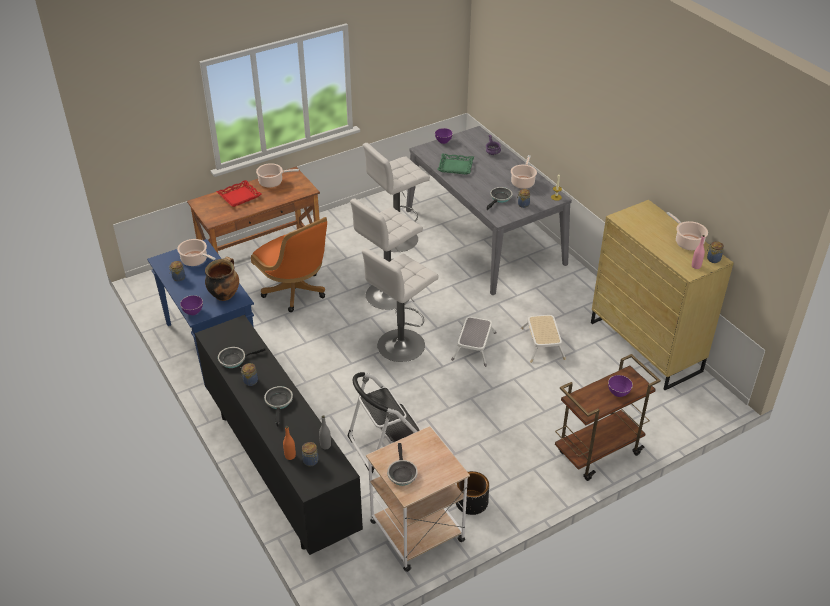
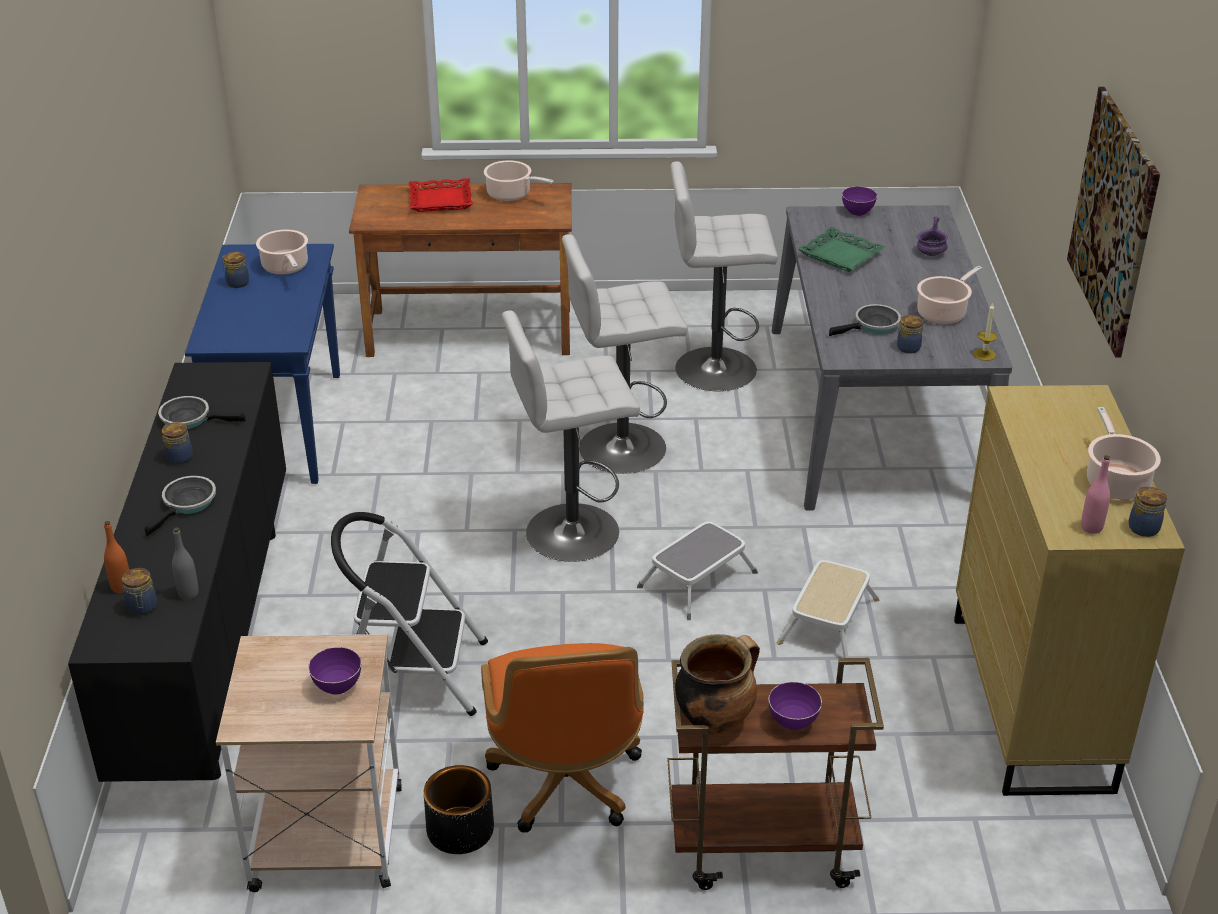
camera: 30 degrees right, 5 degrees down
purple bowl [180,295,203,315] -> purple bowl moved to [308,647,362,695]
cooking pot [205,257,239,301] -> cooking pot moved to [675,634,760,735]
orange office chair [251,217,327,312] -> orange office chair moved to [481,643,644,833]
frying pan [387,443,418,486] -> none
none -> picture [1067,87,1160,358]

